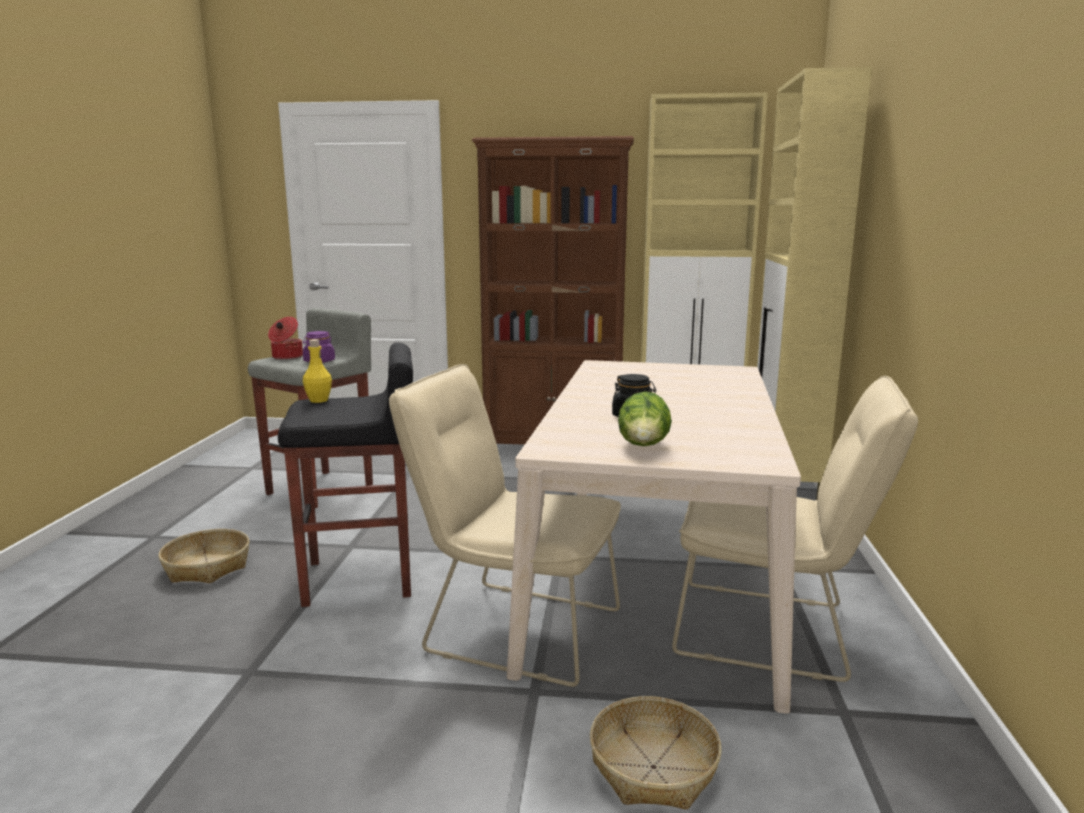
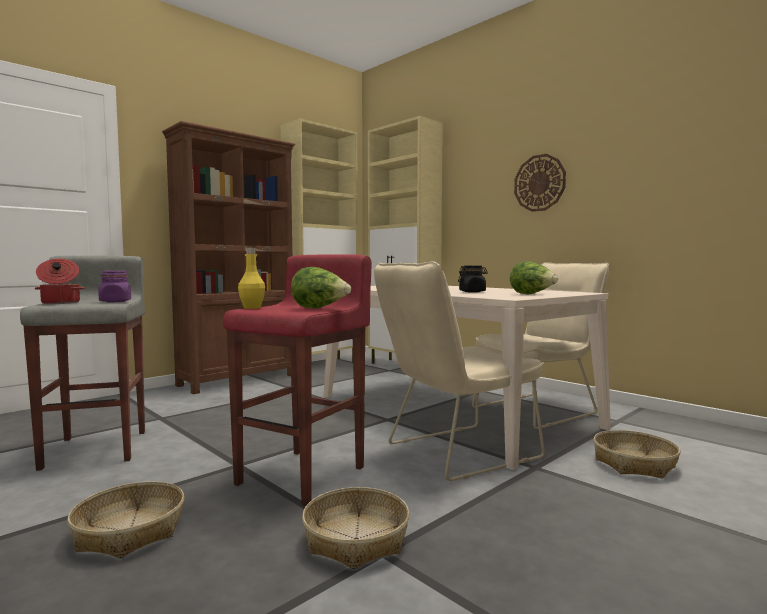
camera: 50 degrees left, 10 degrees down
black stool [278,343,413,607] -> red stool [223,254,372,506]
none -> lettuce [291,267,351,309]
none -> basket [302,487,410,569]
none -> wall clock [514,154,566,212]

